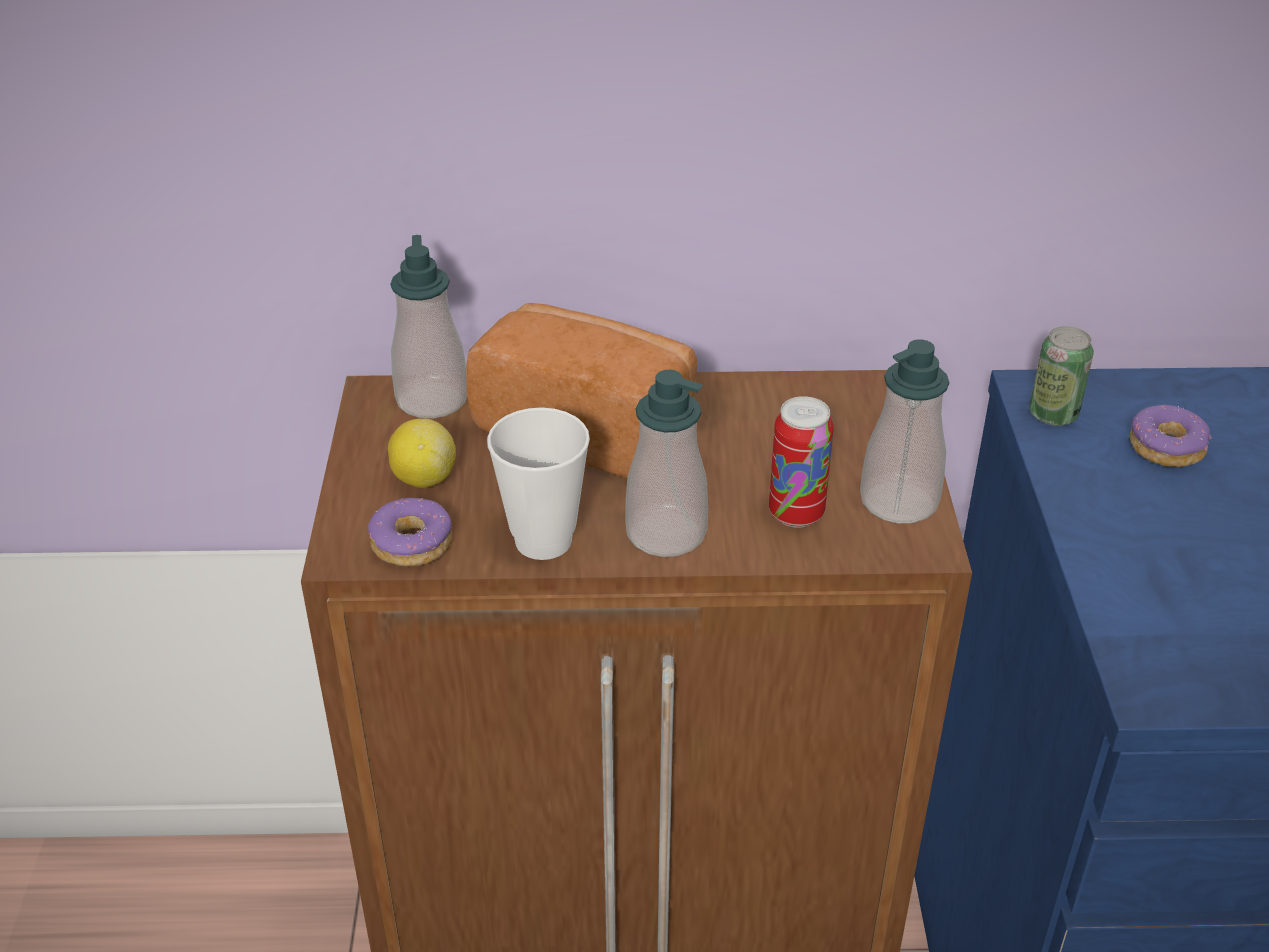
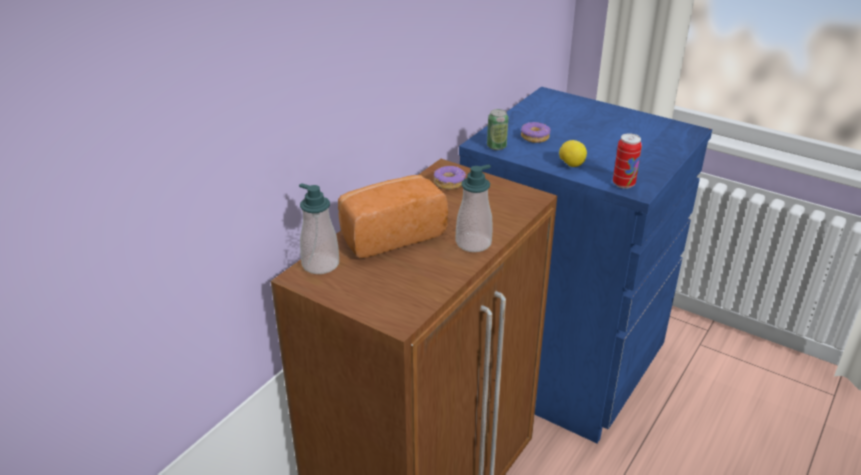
camera: 55 degrees left, 5 degrees down
donut [368,498,452,566] -> donut moved to [433,166,466,190]
lemon [388,419,456,488] -> lemon moved to [559,140,587,167]
cup [487,407,590,560] -> none
can [769,396,834,528] -> can moved to [613,133,642,189]
soap dispenser [860,339,949,524] -> none

